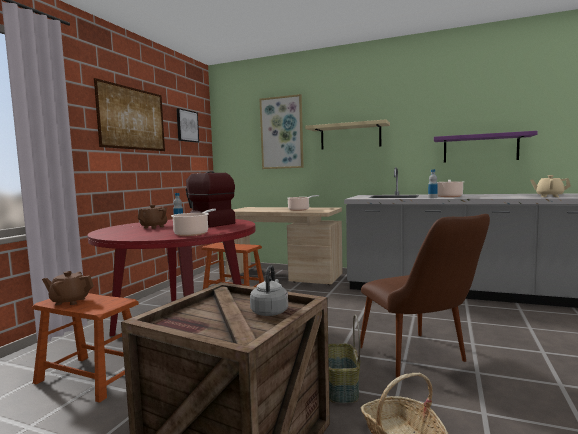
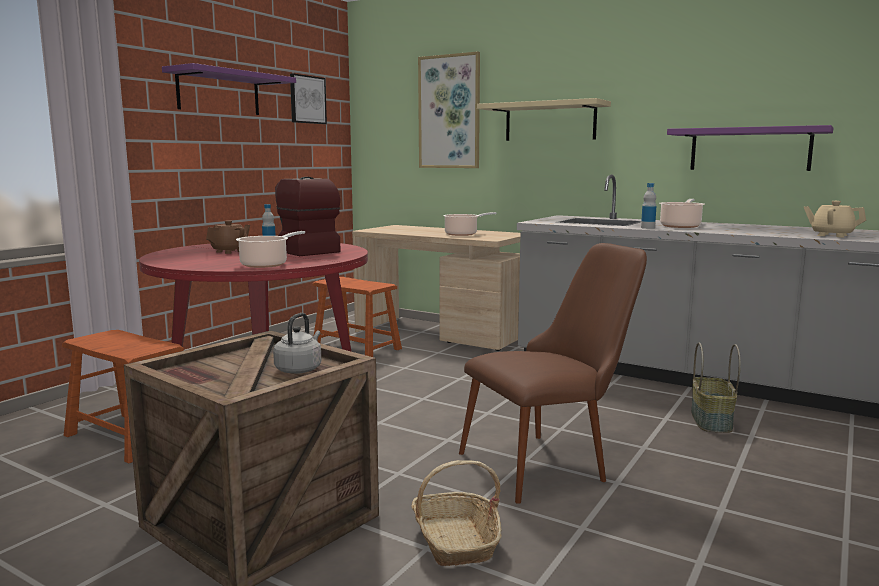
camera: 10 degrees right, 5 degrees up
brown teapot [42,271,94,305] -> none
picture [94,78,165,151] -> purple shelf [162,63,296,115]
basket [328,315,360,403] -> basket moved to [691,342,741,433]
brown chair [360,214,490,378] -> brown chair turned 105 degrees counterclockwise [459,243,647,504]

